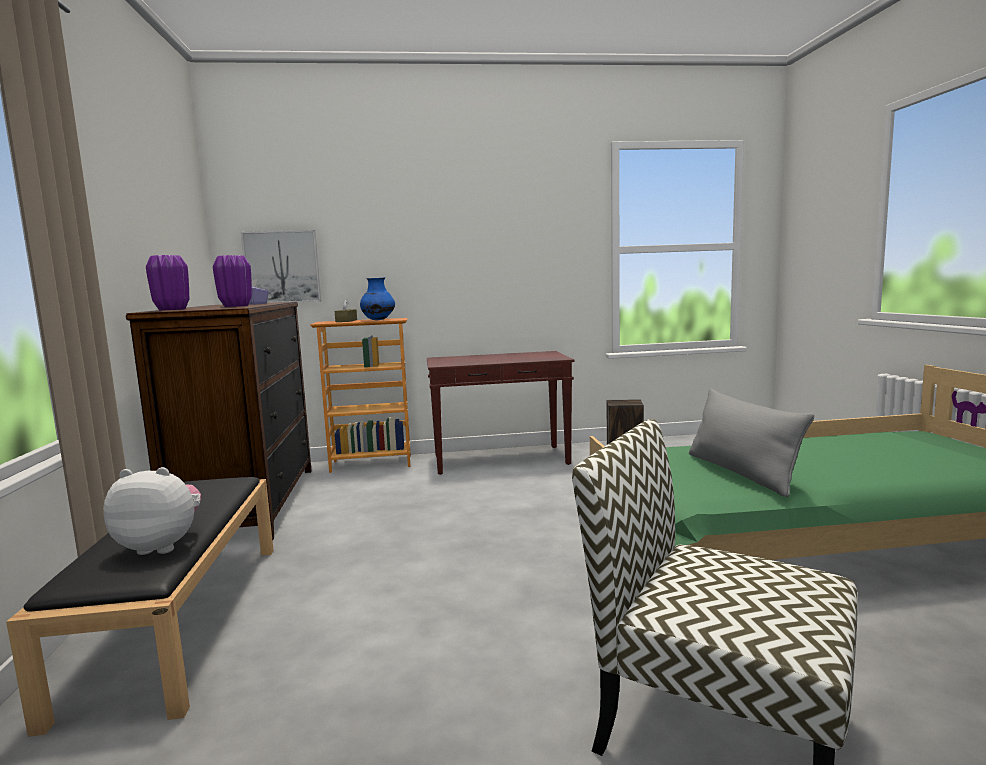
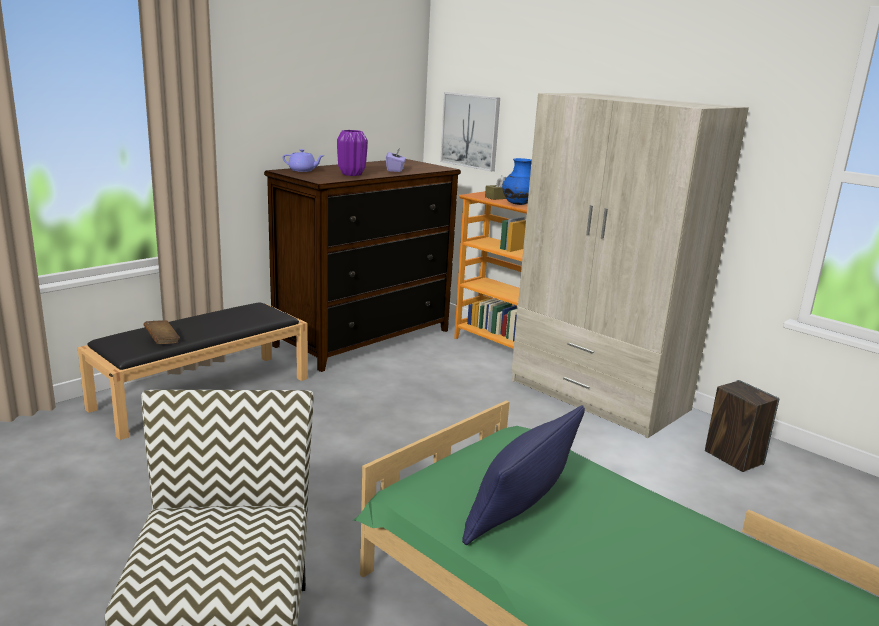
camera: 50 degrees right, 10 degrees up
plush toy [103,467,201,555] -> brown book [144,320,180,344]
purple vase [146,255,189,310] -> purple teapot [282,149,325,172]
brown console table [427,351,574,475] -> beige wardrobe [511,93,749,438]
grey pillow [689,388,814,497] -> blue pillow [462,405,585,545]

